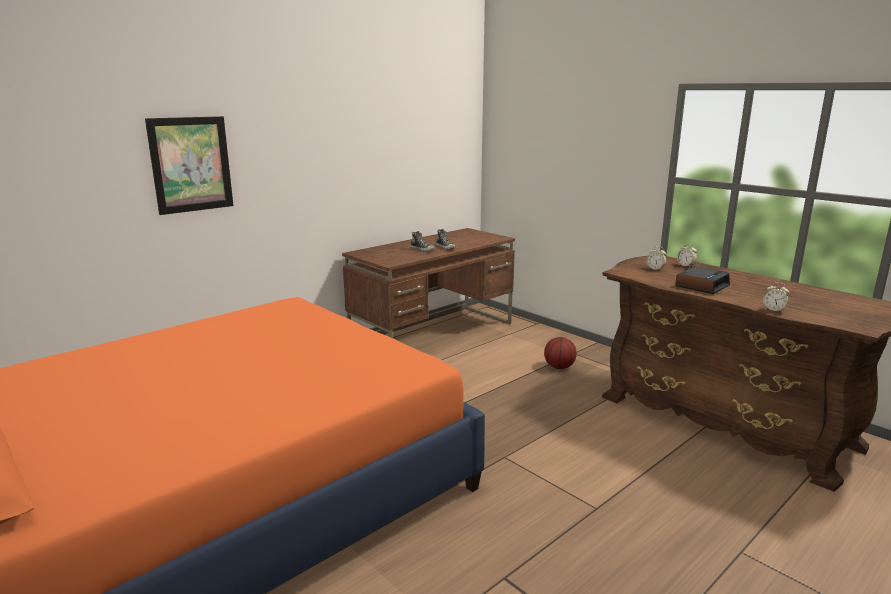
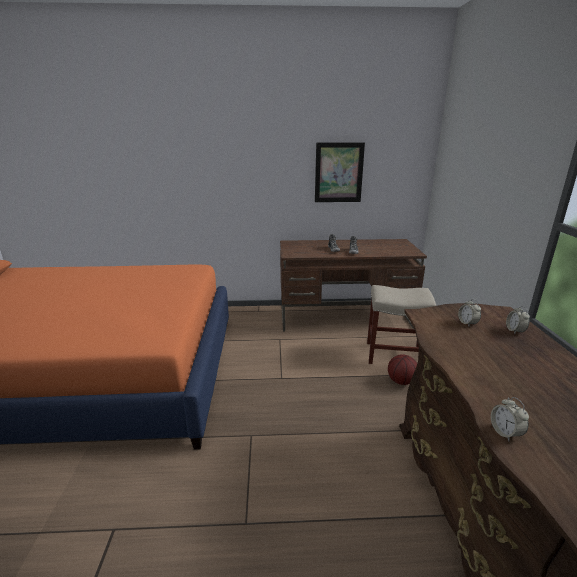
camera: 40 degrees right, 5 degrees up
picture [145,116,233,215] -> picture moved to [315,142,365,202]
alarm clock [675,266,730,294] -> none
none -> beige stool [367,285,436,364]

